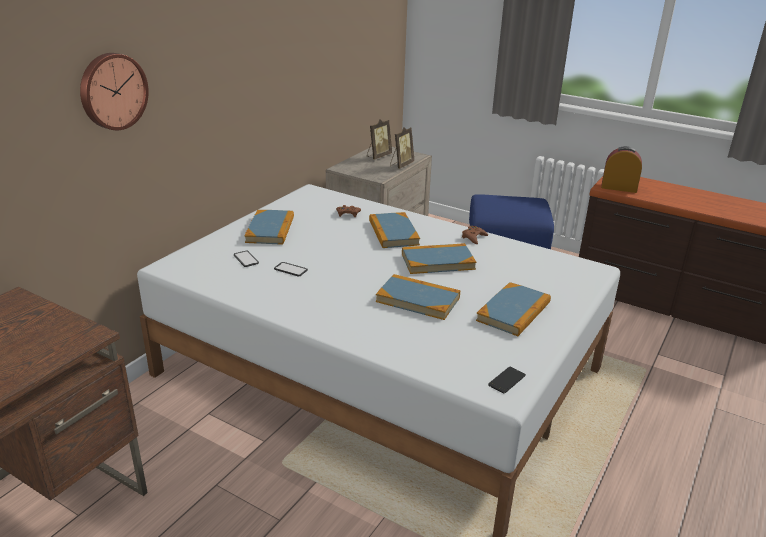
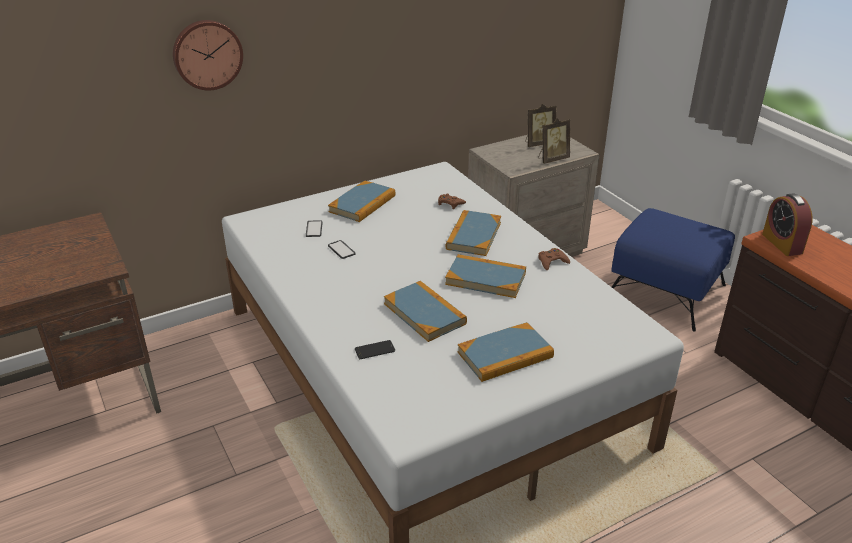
camera: 30 degrees right, 5 degrees up
phone [488,367,526,393] -> phone moved to [355,340,395,359]
alarm clock [601,146,642,193] -> alarm clock turned 150 degrees counterclockwise [762,193,812,256]

